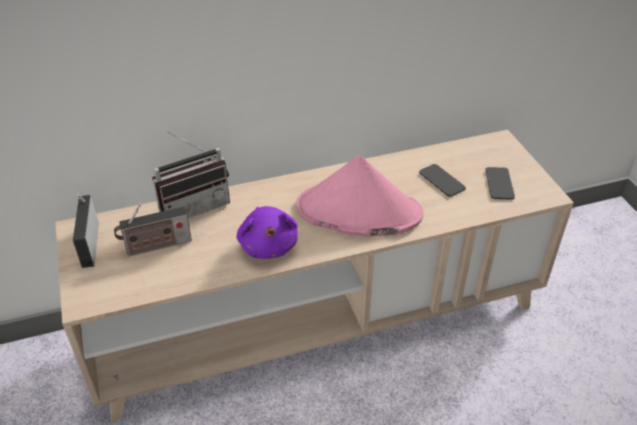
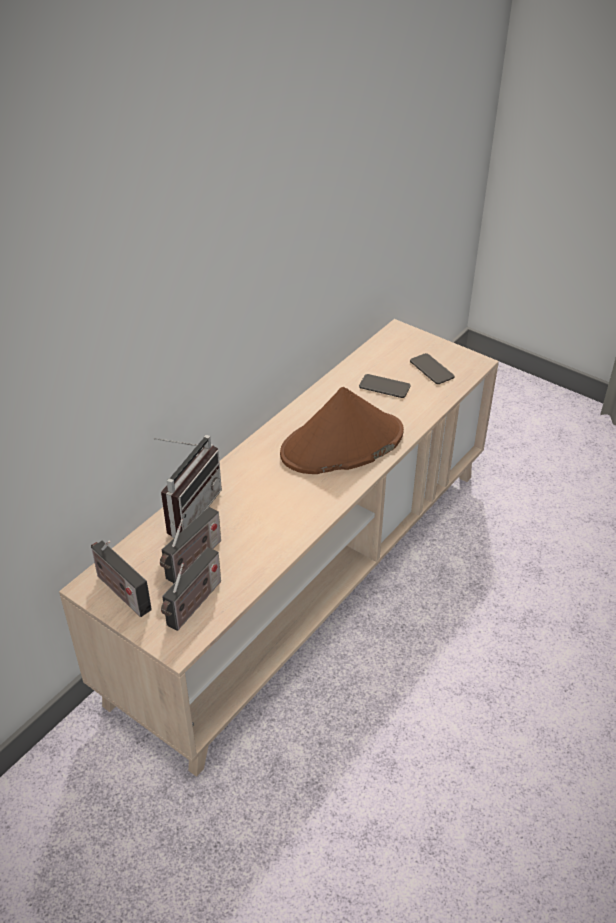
camera: 35 degrees left, 0 degrees up
purple plush toy [236,206,298,259] -> none
pink hat [296,155,424,237] -> brown hat [280,387,404,474]
none -> radio [161,547,221,631]

